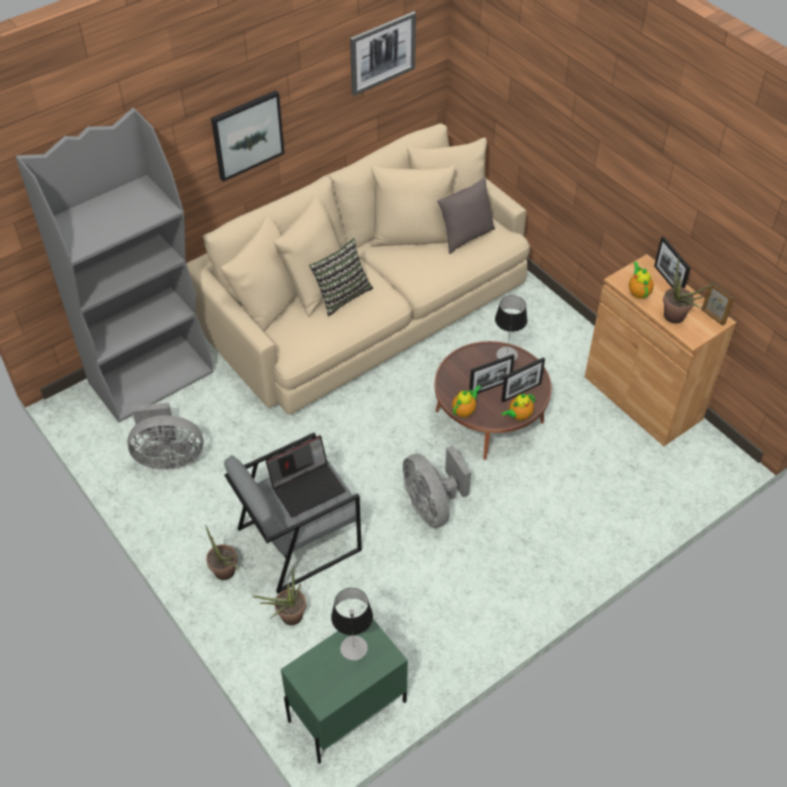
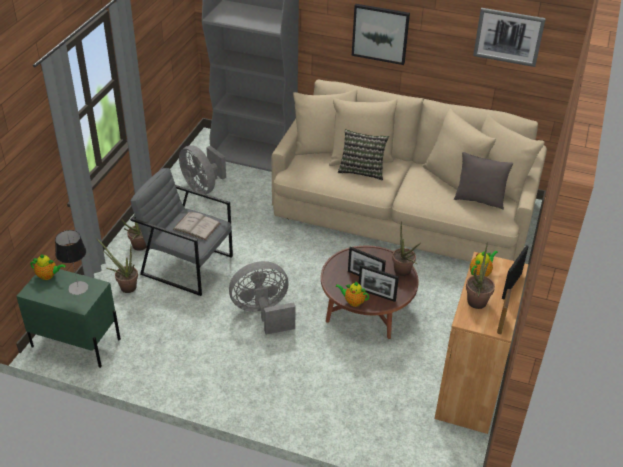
camera: 55 degrees right, 10 degrees down
laptop [266,435,346,517] -> white book [173,212,220,240]
grey fan [403,445,471,528] -> grey fan turned 45 degrees clockwise [229,261,296,335]
teapot [452,385,481,418] -> teapot moved to [30,254,66,280]
table lamp [495,295,527,361] -> potted plant [392,221,421,276]

